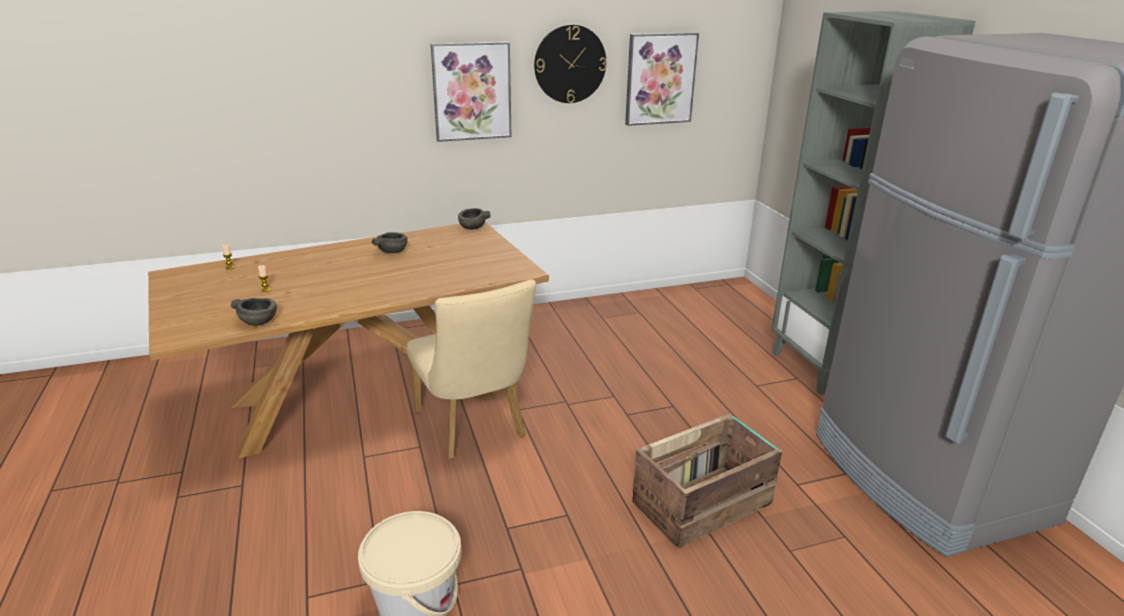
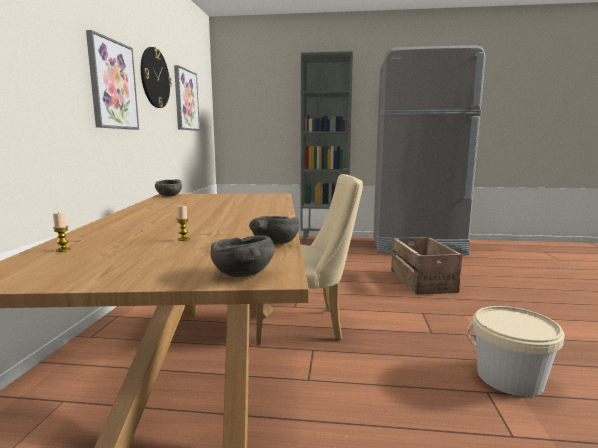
camera: 65 degrees left, 15 degrees down
grey bowl [372,232,408,253] -> grey bowl moved to [210,235,275,277]

